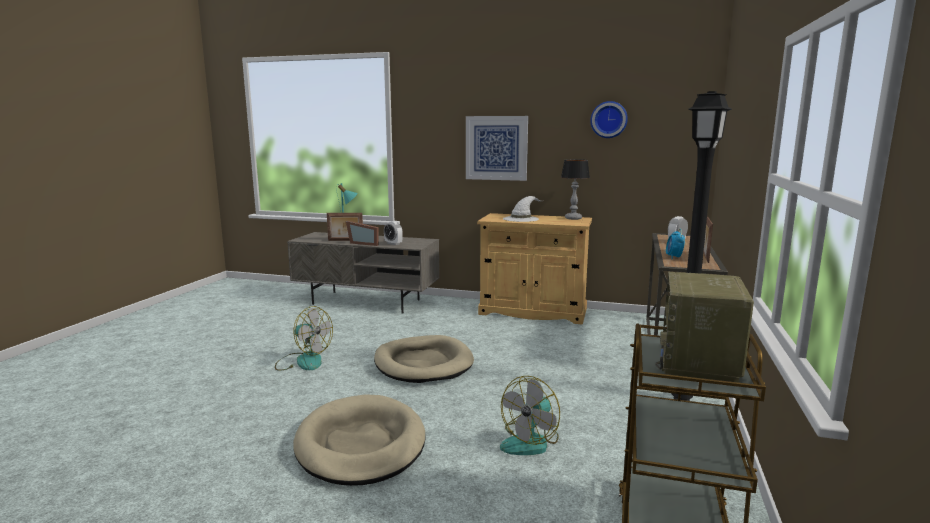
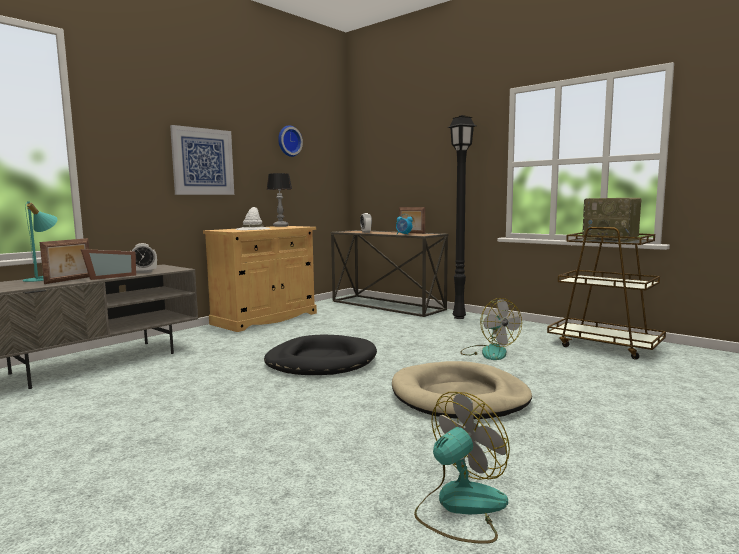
camera: 65 degrees left, 5 degrees down
fan [275,306,333,371] -> fan moved to [414,392,510,544]
beige dog bed [374,335,474,383] -> black dog bed [264,335,377,375]

